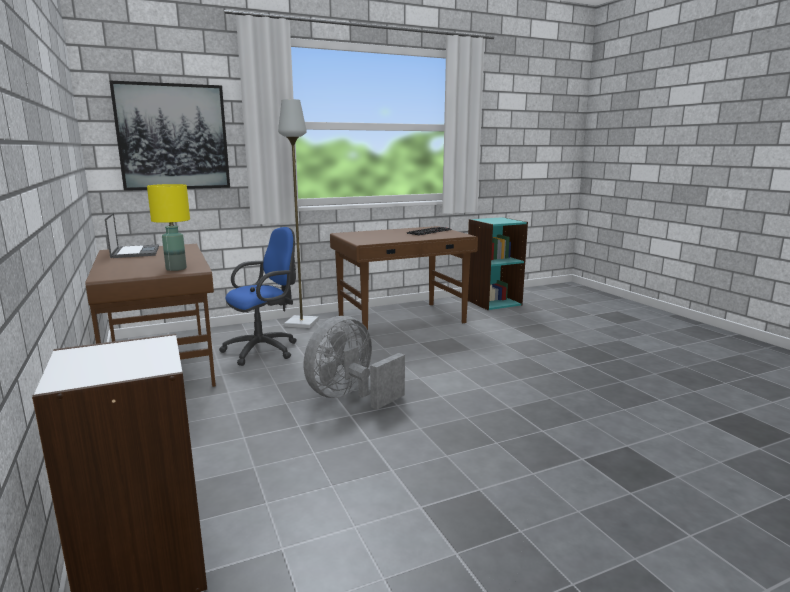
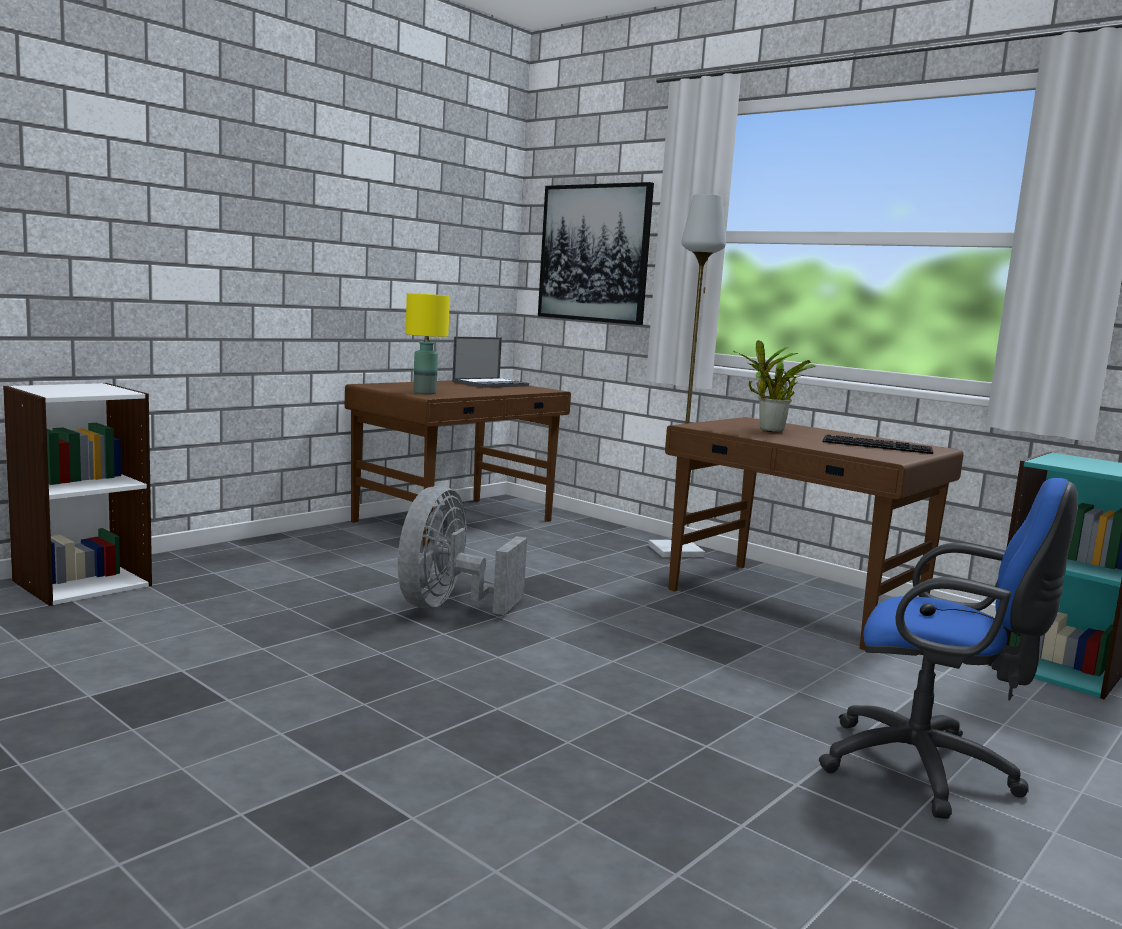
camera: 65 degrees right, 5 degrees down
blue office chair [219,227,297,366] -> blue office chair moved to [819,478,1078,819]
grey fan [304,316,405,410] -> grey fan turned 90 degrees counterclockwise [398,486,527,615]
none -> potted plant [733,340,816,433]

